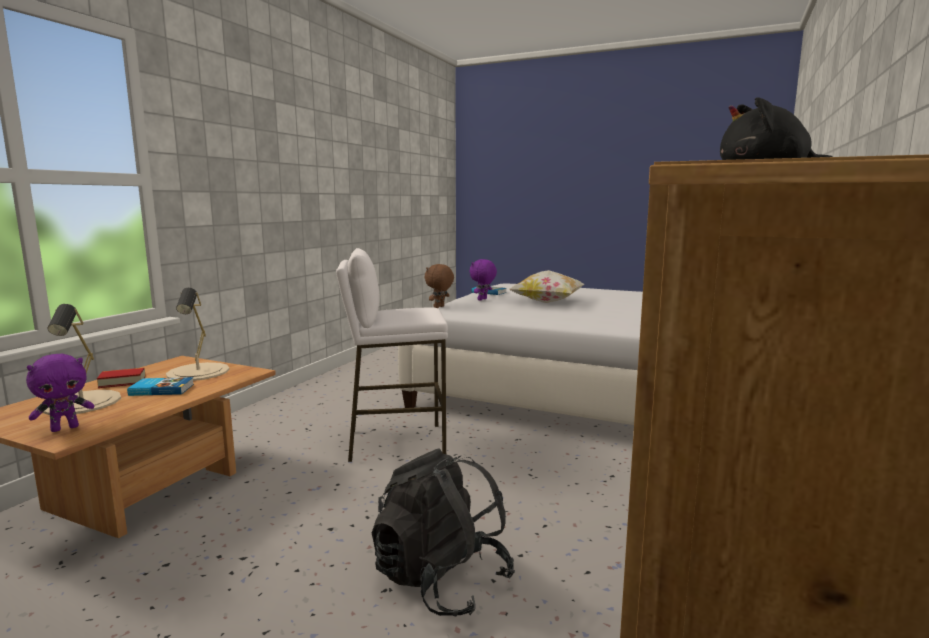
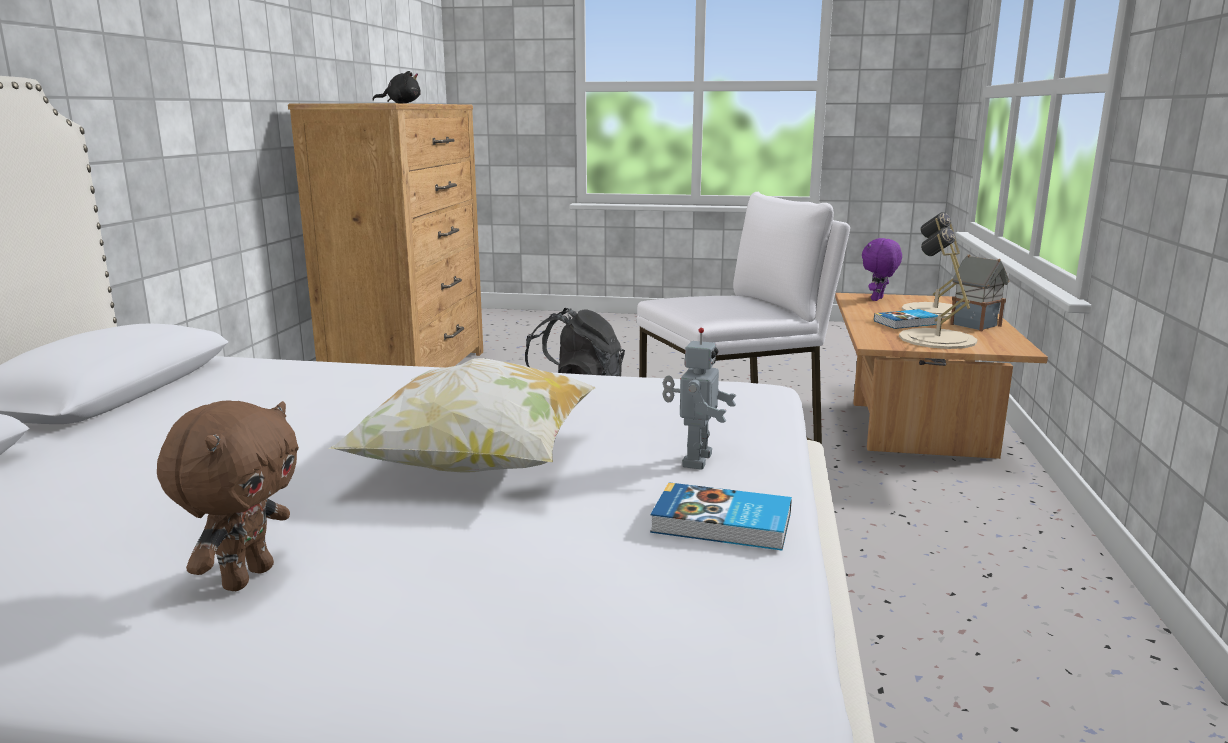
camera: 165 degrees right, 5 degrees up
book [97,368,145,388] -> toy house [950,254,1009,331]
brown plush toy [425,264,454,308] -> brown plush toy moved to [157,400,299,591]
purple plush toy [470,259,497,301] -> toy robot [662,328,736,470]

